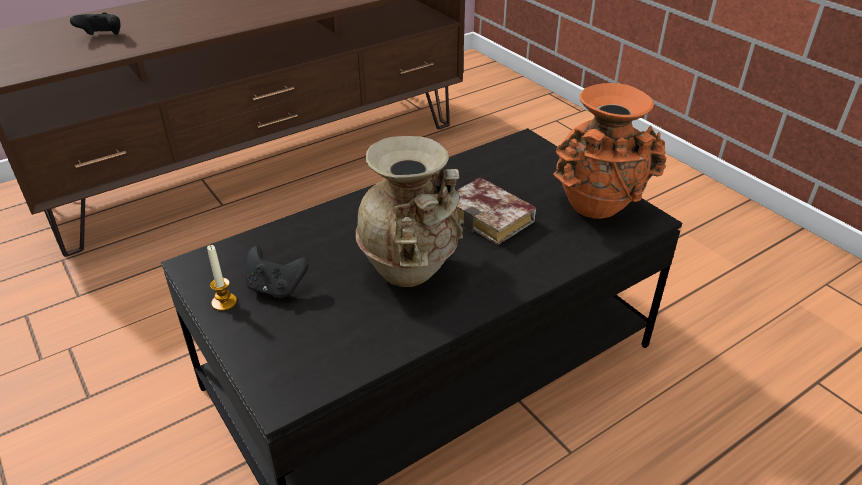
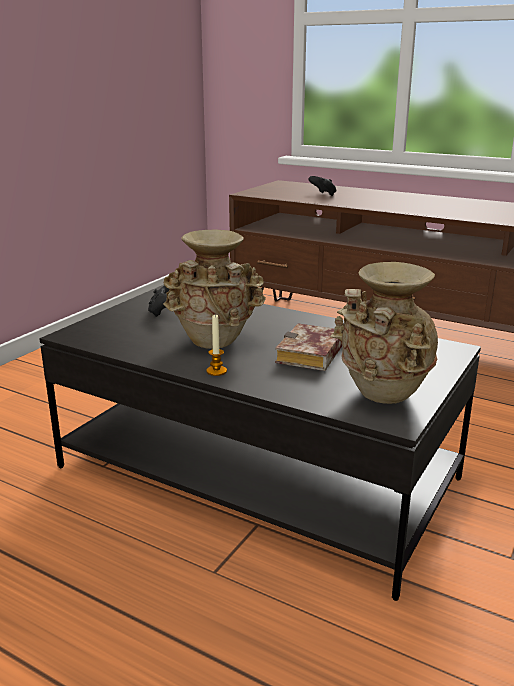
camera: 65 degrees right, 15 degrees down
candle [207,245,237,311] -> candle moved to [206,315,227,376]
orange vase [553,83,666,219] -> beige vase [330,262,438,404]

